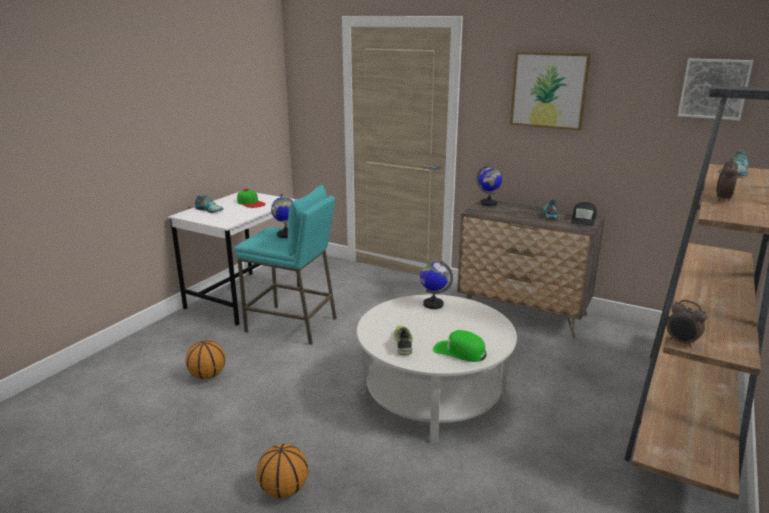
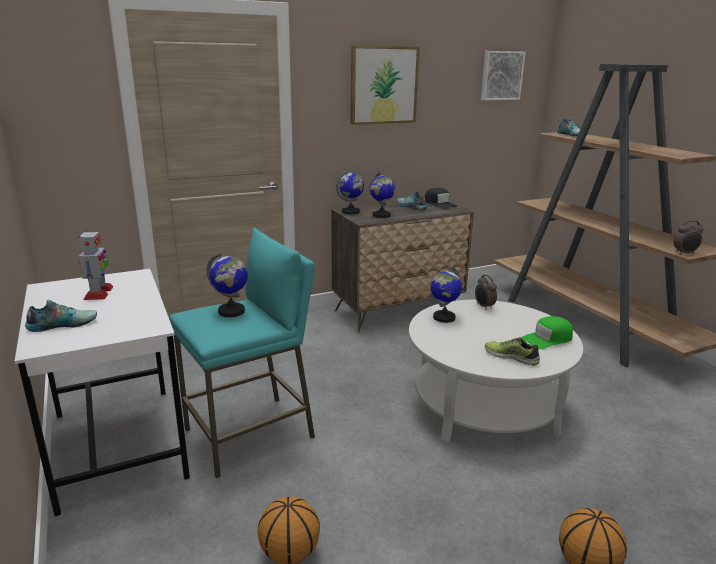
camera: 55 degrees left, 0 degrees up
cap [237,188,266,208] -> toy robot [78,230,113,300]
alarm clock [716,157,738,202] -> alarm clock moved to [475,274,497,310]
none -> globe [369,171,395,218]

